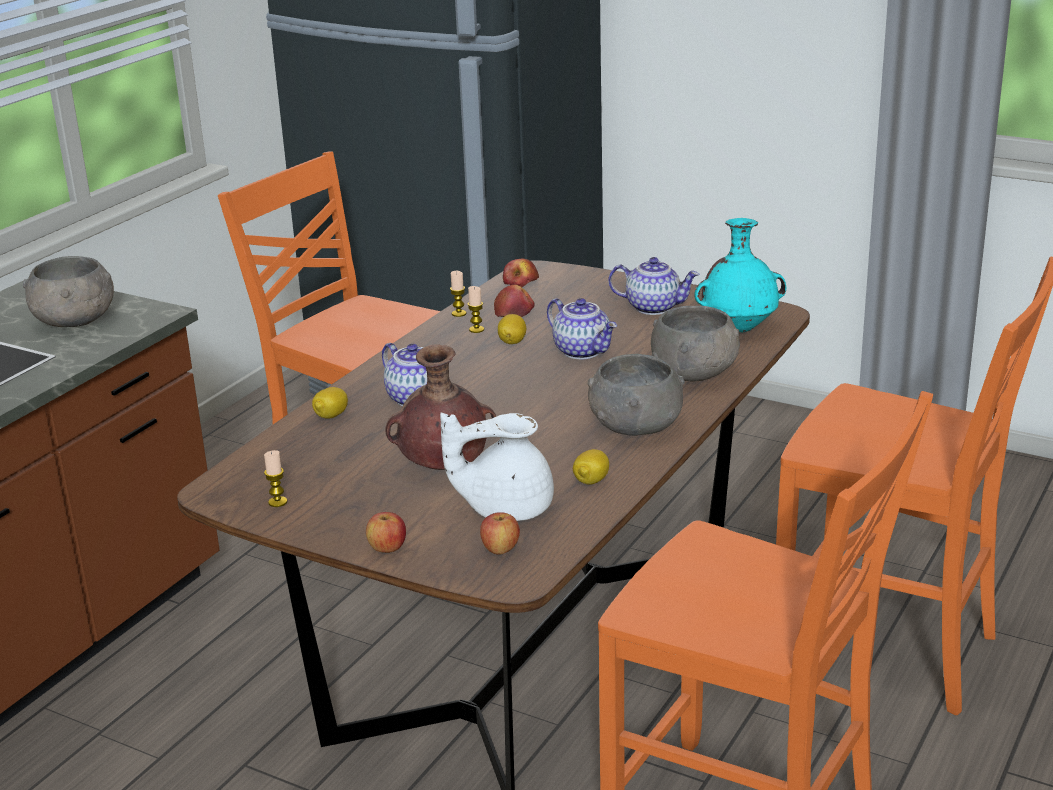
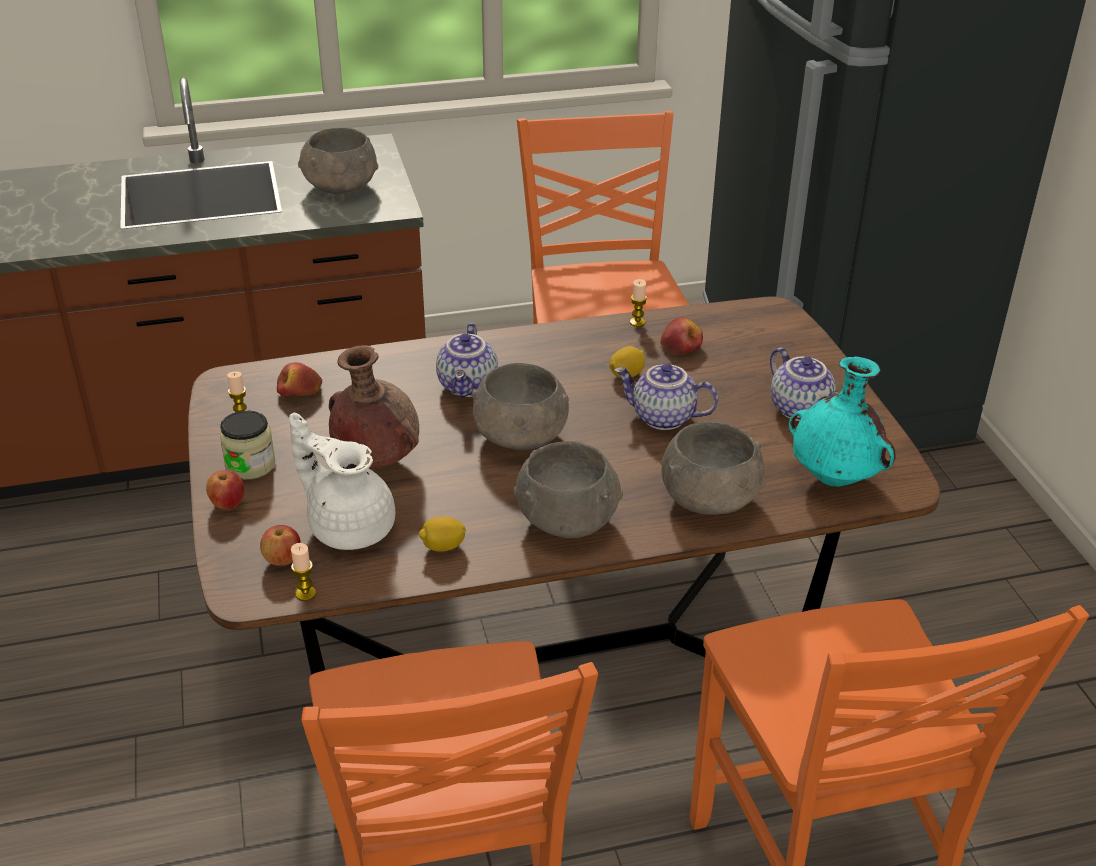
camera: 45 degrees right, 10 degrees up
lemon [312,387,348,419] -> none
candle [468,286,484,333] -> candle moved to [291,543,316,601]
apple [503,259,539,287] -> apple moved to [277,362,322,397]
teapot [547,298,617,359] -> teapot turned 105 degrees clockwise [614,363,718,430]
none -> jar [220,411,275,480]
none -> grey bowl [471,363,569,450]

